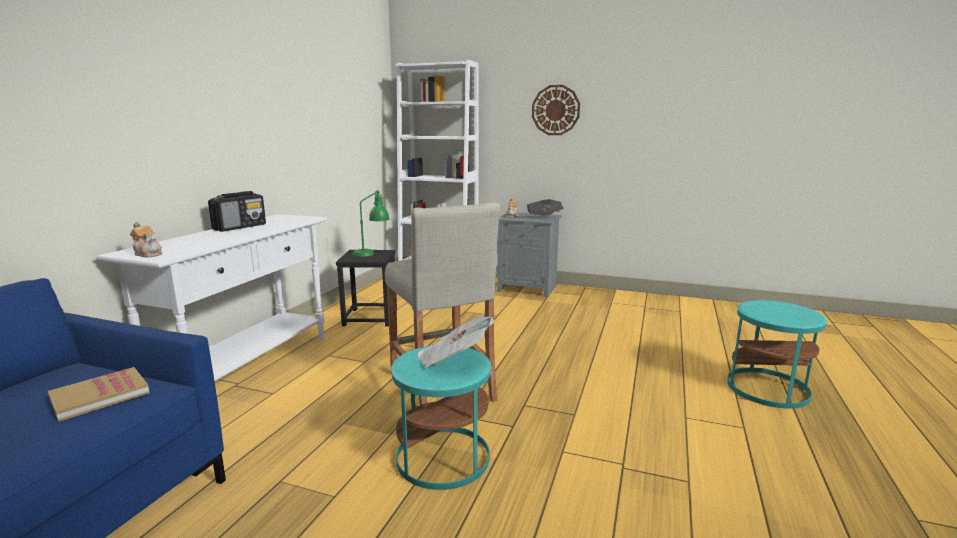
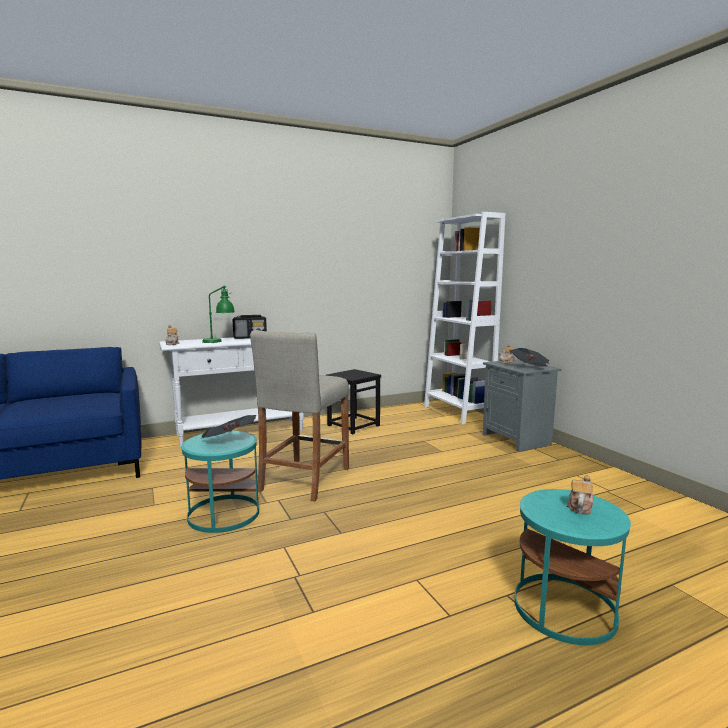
camera: 45 degrees right, 5 degrees down
book [48,367,150,422] -> none
green table lamp [353,190,390,257] -> green table lamp moved to [202,285,235,343]
wall clock [532,85,580,135] -> none
none -> teapot [567,475,593,515]

